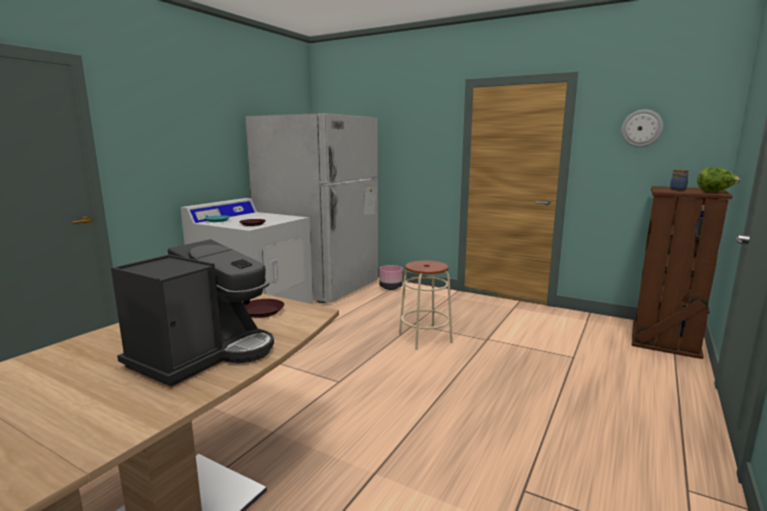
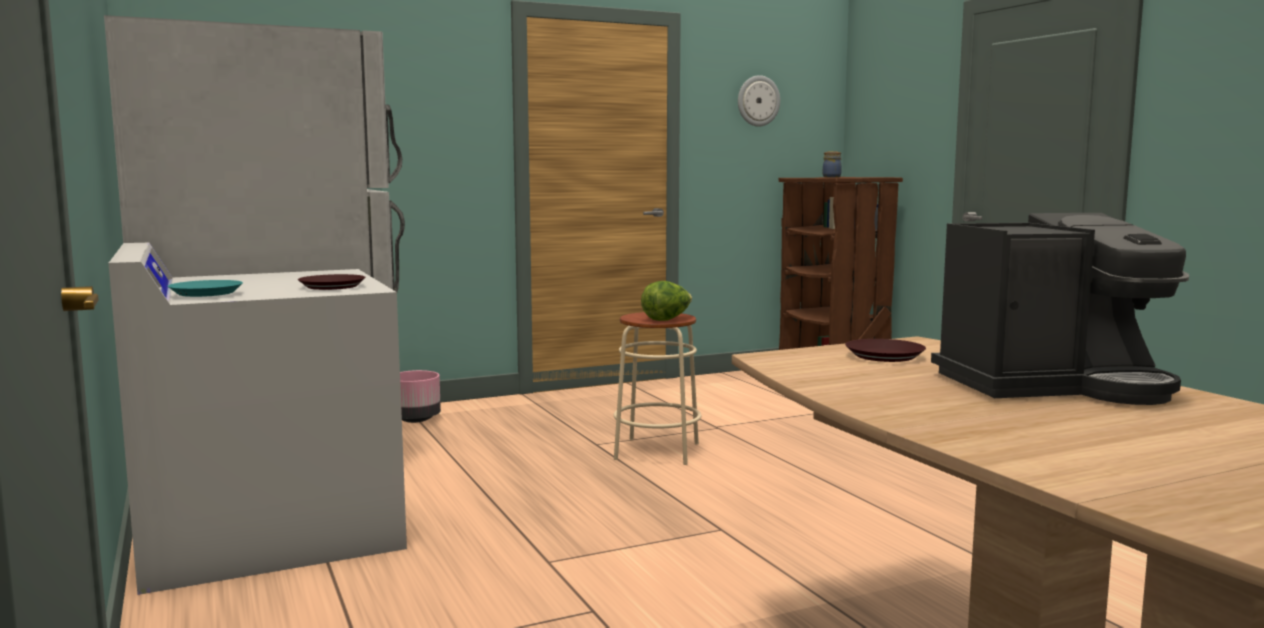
camera: 55 degrees left, 5 degrees down
coffee machine [111,239,274,387] -> coffee machine turned 105 degrees clockwise [931,213,1189,405]
lettuce [697,167,741,192] -> lettuce moved to [641,281,692,321]

